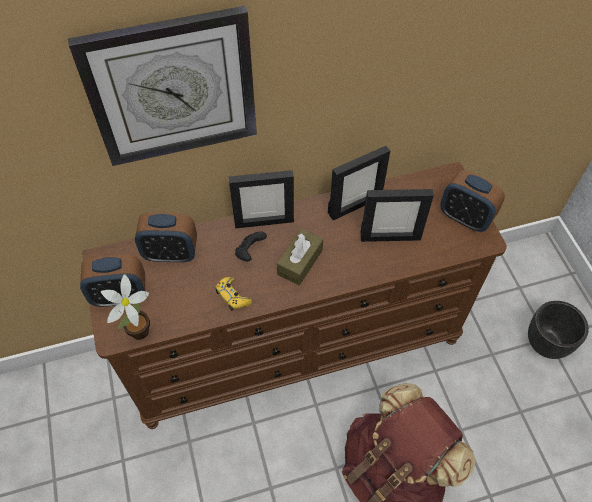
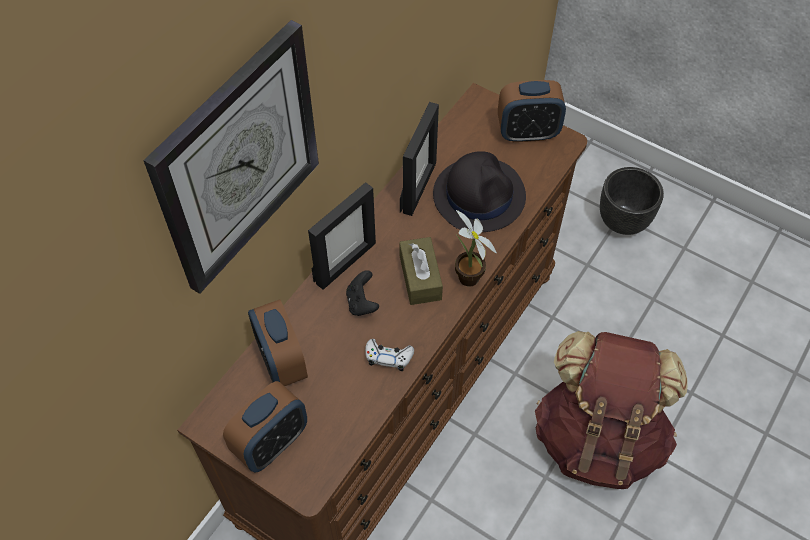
camera: 40 degrees left, 0 degrees up
potted plant [101,274,150,340] -> potted plant moved to [455,210,497,287]
alarm clock [135,213,197,262] -> alarm clock turned 105 degrees clockwise [248,299,308,386]
yellow game controller [216,277,252,311] -> white game controller [365,339,414,371]
picture frame [360,189,434,242] -> black hat [433,151,526,232]

